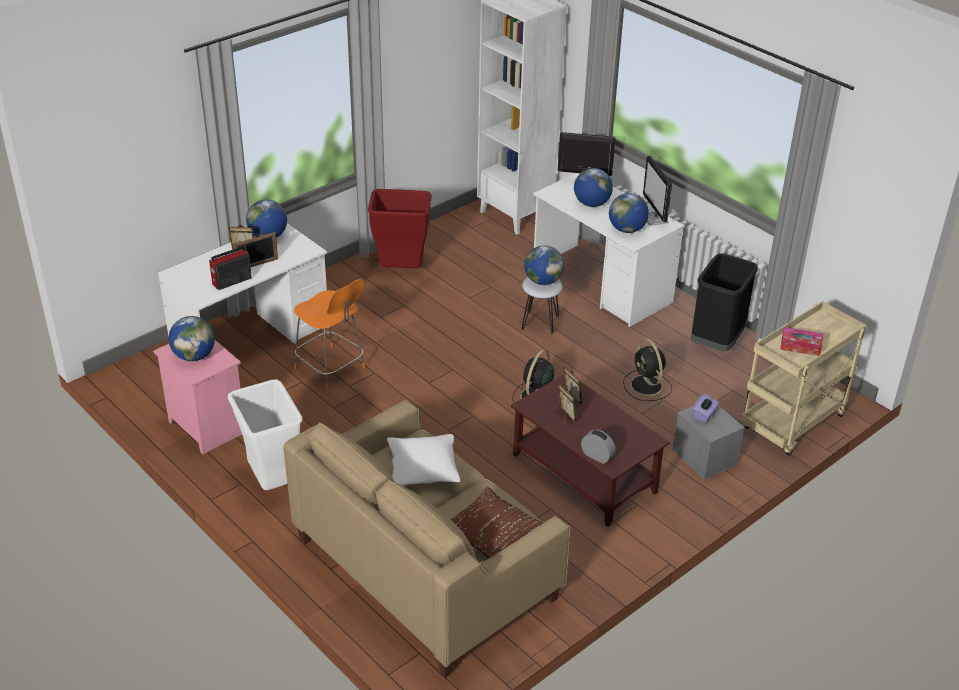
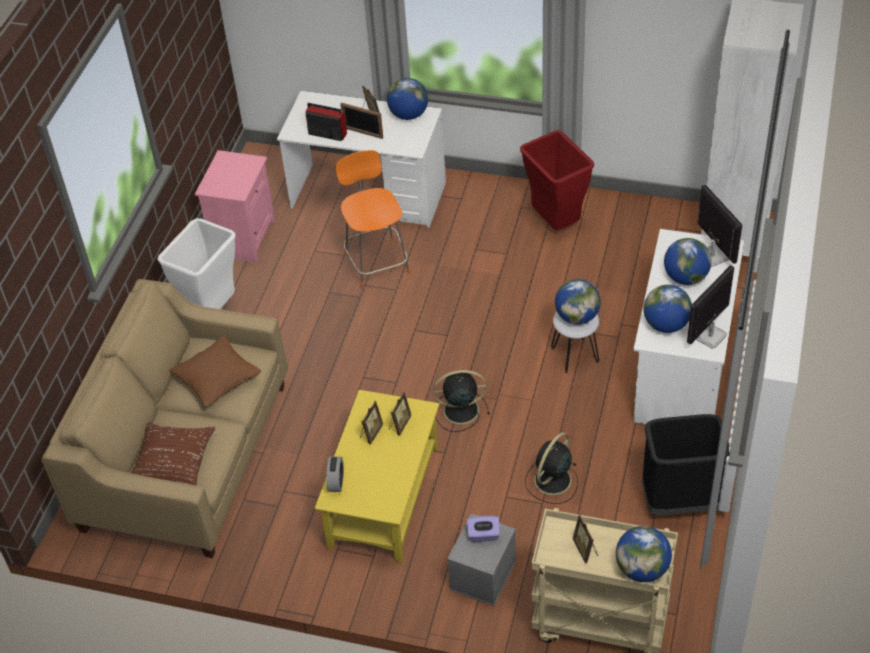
camera: 60 degrees right, 10 degrees up
globe [169,316,215,361] -> globe moved to [616,526,672,582]
orange chair [294,279,365,390] -> orange chair turned 150 degrees clockwise [336,150,410,288]
white pillow [387,434,460,486] -> brown pillow [169,335,261,407]
brown coffee table [511,375,670,527] -> yellow coffee table [315,390,439,563]
tissue box [781,327,823,356] -> picture frame [573,514,598,563]

